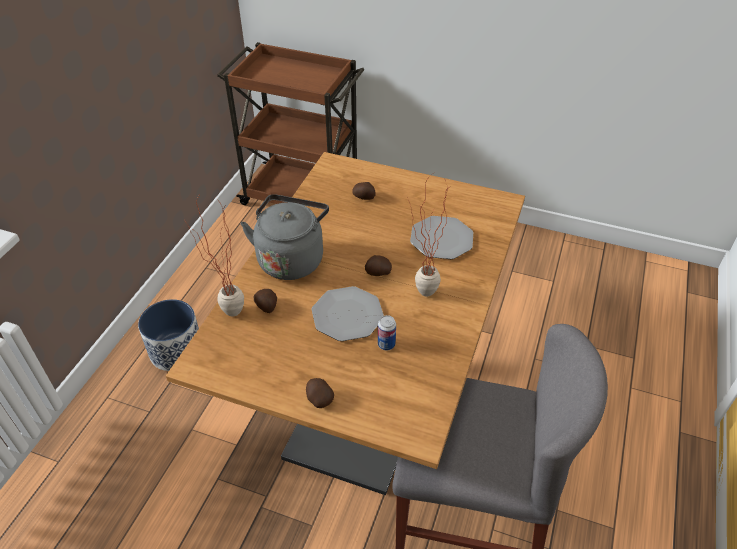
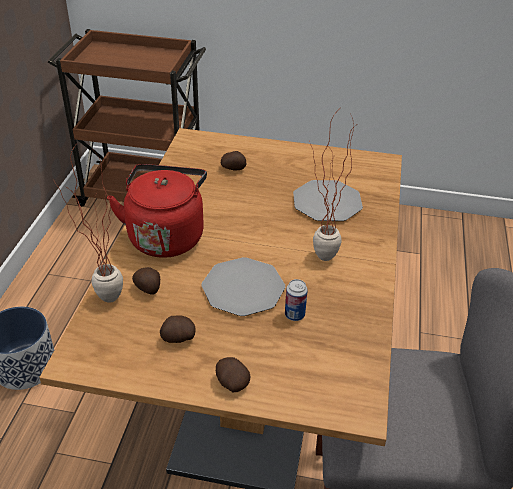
camera: 10 degrees left, 5 degrees down
grey kettle [241,194,329,280] -> red kettle [107,164,207,258]
potato [365,255,392,276] -> potato moved to [160,315,196,343]

